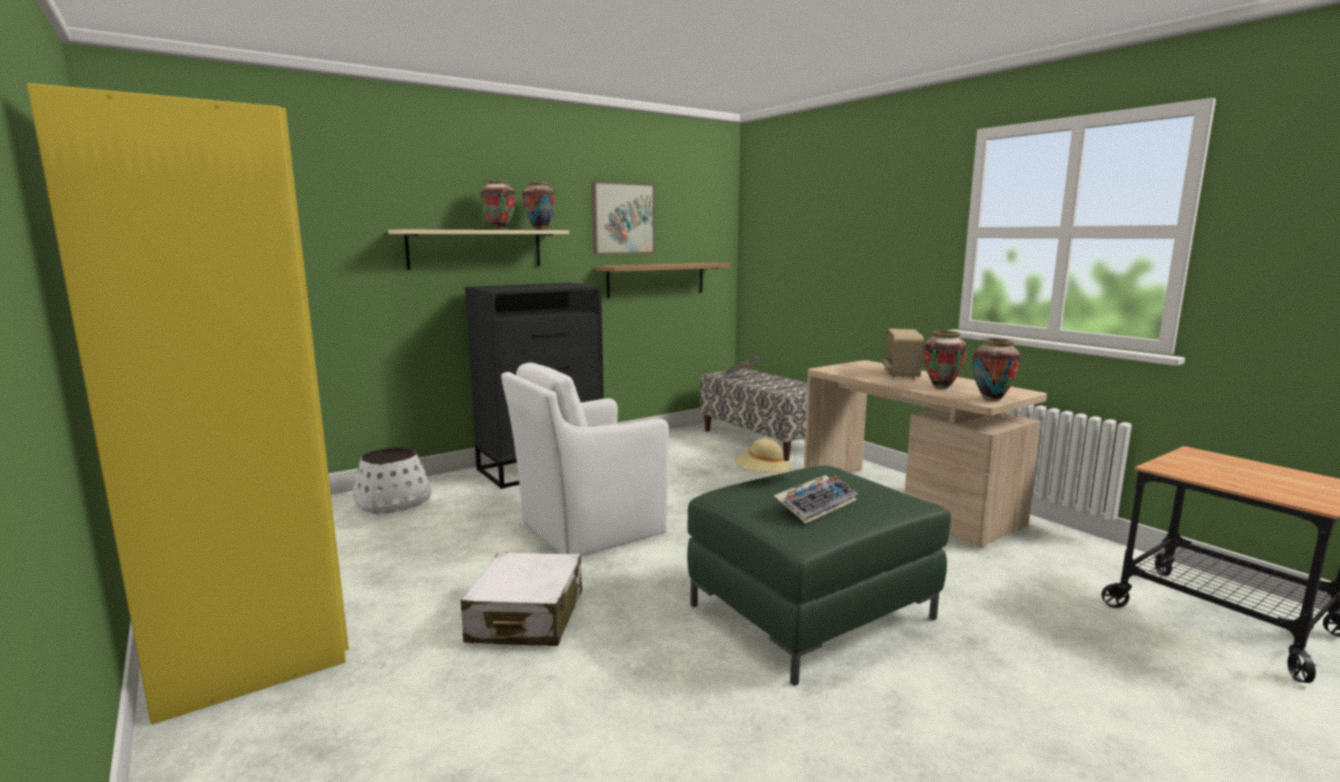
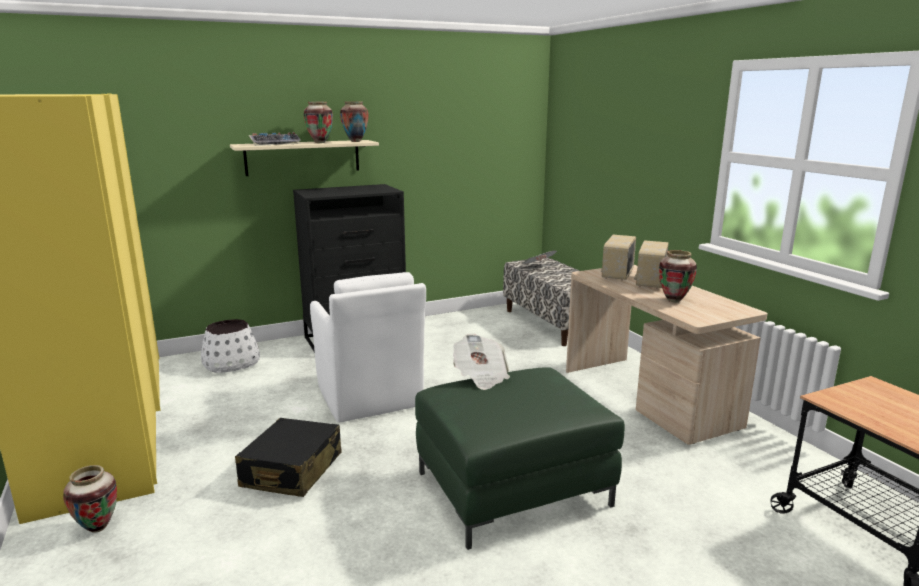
camera: 10 degrees right, 5 degrees up
white suitcase [461,552,582,646] -> black suitcase [235,418,342,497]
white armchair [501,362,669,556] -> white armchair turned 90 degrees counterclockwise [310,272,426,423]
picture [592,181,655,254] -> none
shelf [596,263,732,298] -> none
beige hat [735,439,790,476] -> newspaper [453,334,510,390]
keyboard [774,475,858,524] -> keyboard moved to [249,132,301,146]
vase [972,338,1021,401] -> vase moved to [63,465,117,533]
none -> radio [601,235,636,281]

